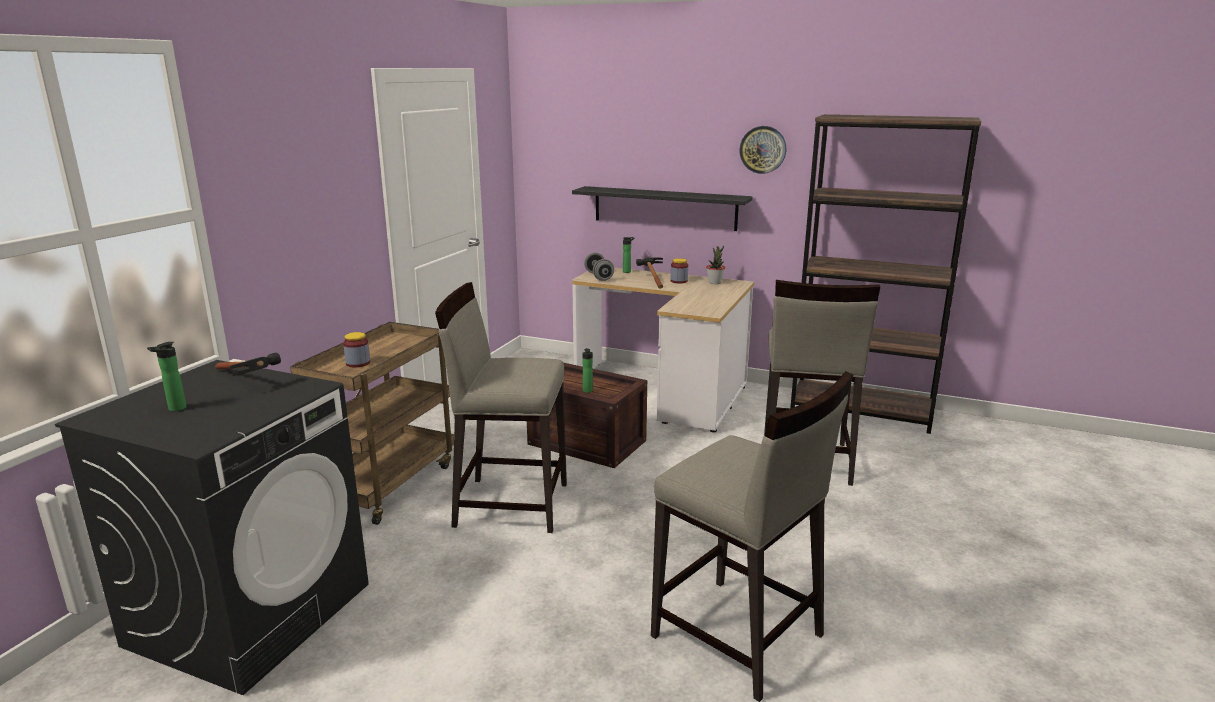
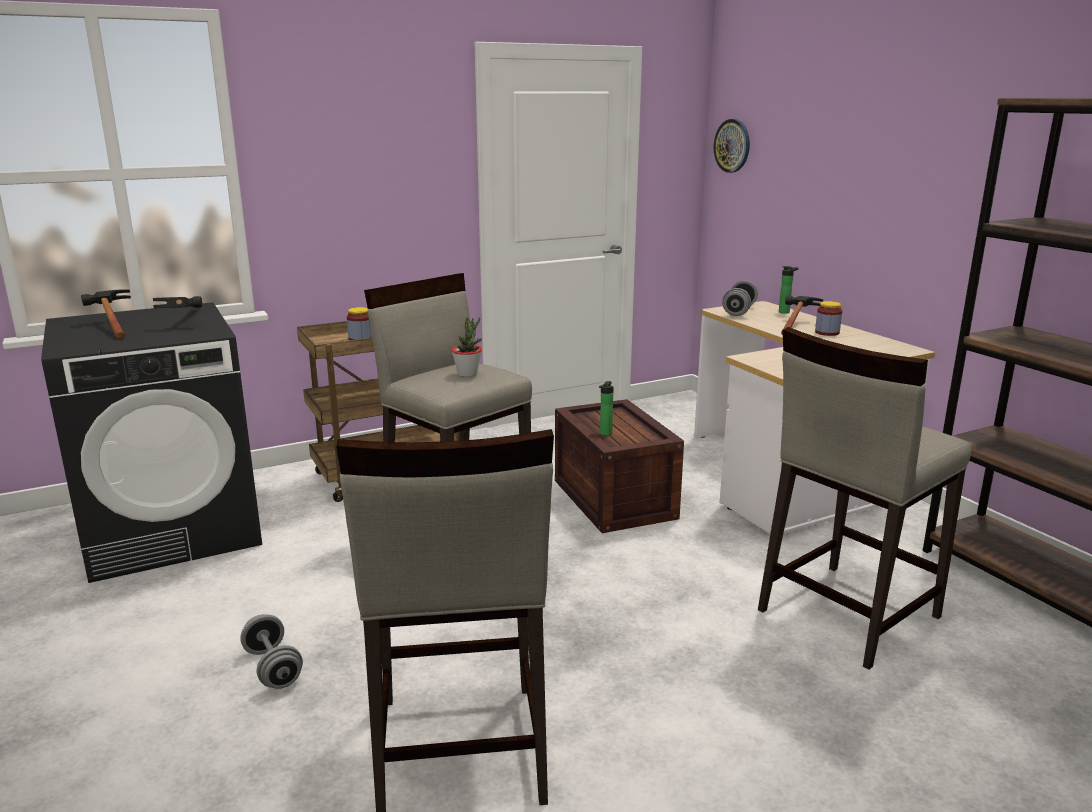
camera: 40 degrees right, 0 degrees up
bottle [147,342,186,411] -> hammer [81,289,131,339]
black shelf [572,186,752,231] -> none
potted plant [706,246,725,284] -> potted plant moved to [451,317,482,377]
wall clock [739,126,786,174] -> wall clock moved to [714,119,750,173]
none -> grey dumbbell [240,614,303,689]

